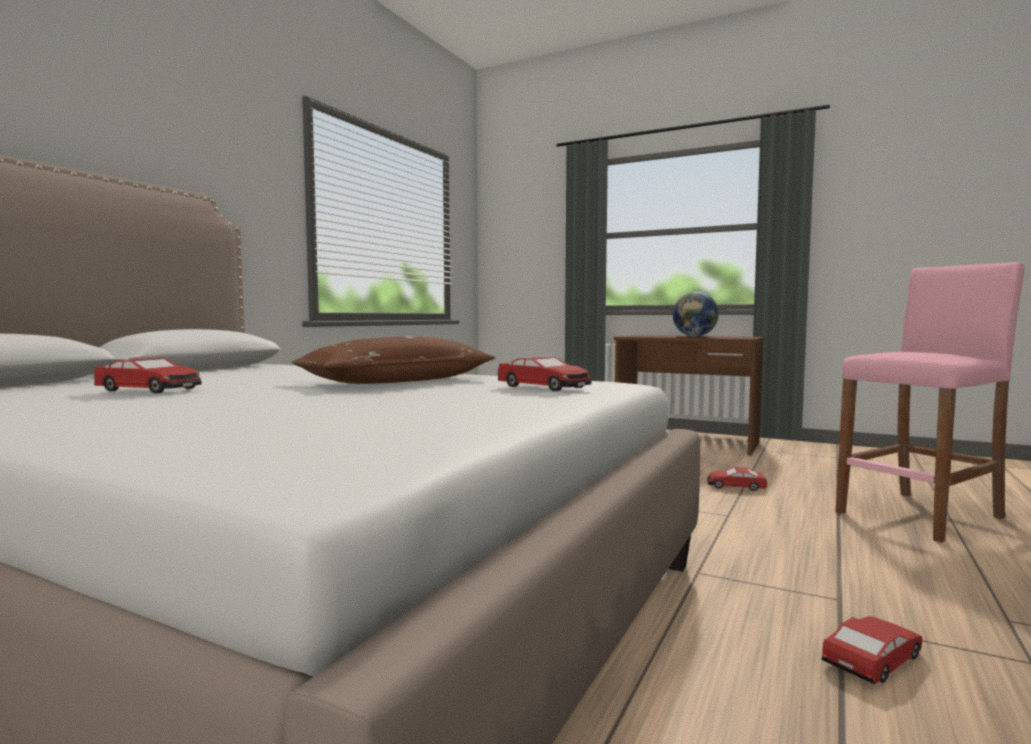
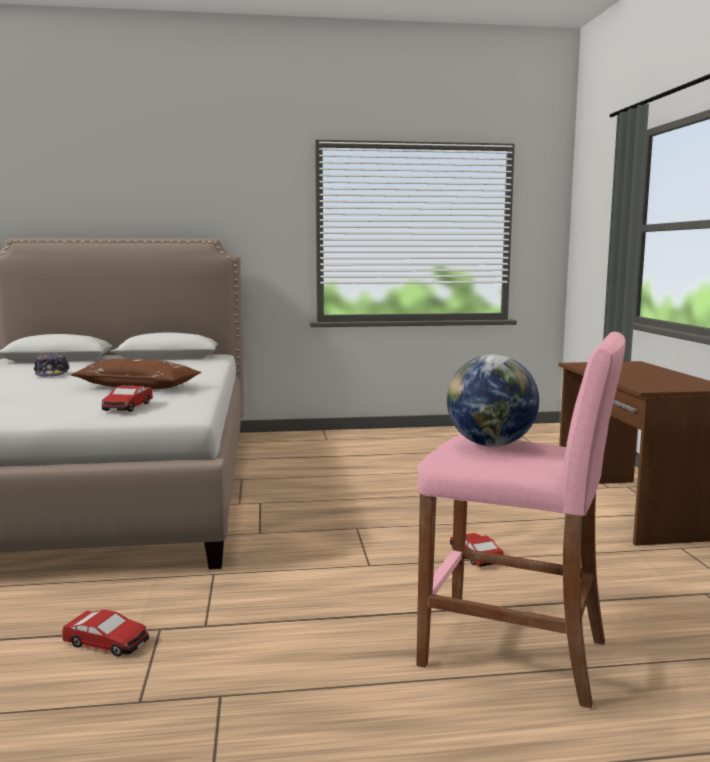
camera: 55 degrees right, 5 degrees up
toy car [94,358,202,394] -> cap [34,353,70,376]
globe [673,292,719,337] -> globe moved to [447,355,539,447]

